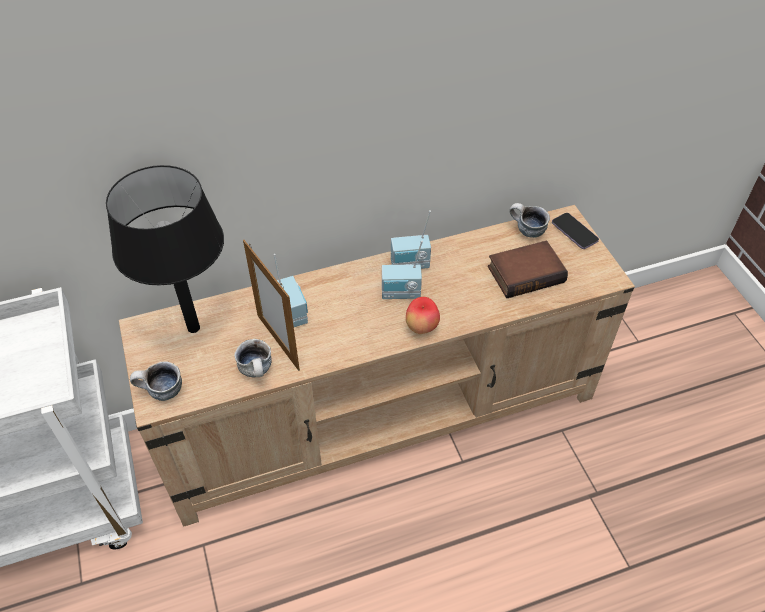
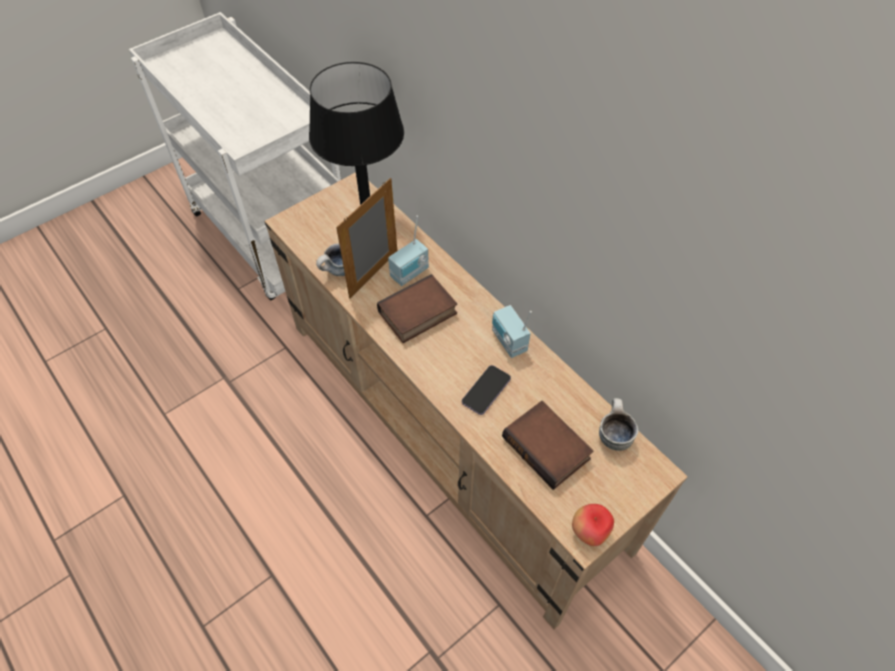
camera: 70 degrees right, 5 degrees up
mug [130,361,182,401] -> none
radio [382,241,423,299] -> none
apple [406,297,440,334] -> apple moved to [572,504,614,546]
phone [552,213,599,249] -> phone moved to [462,365,511,415]
none -> book [377,274,457,343]

